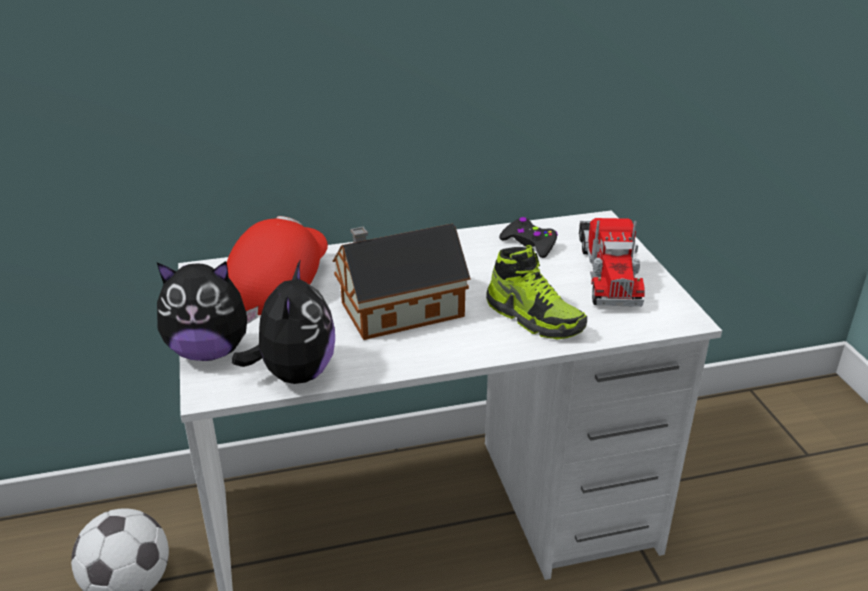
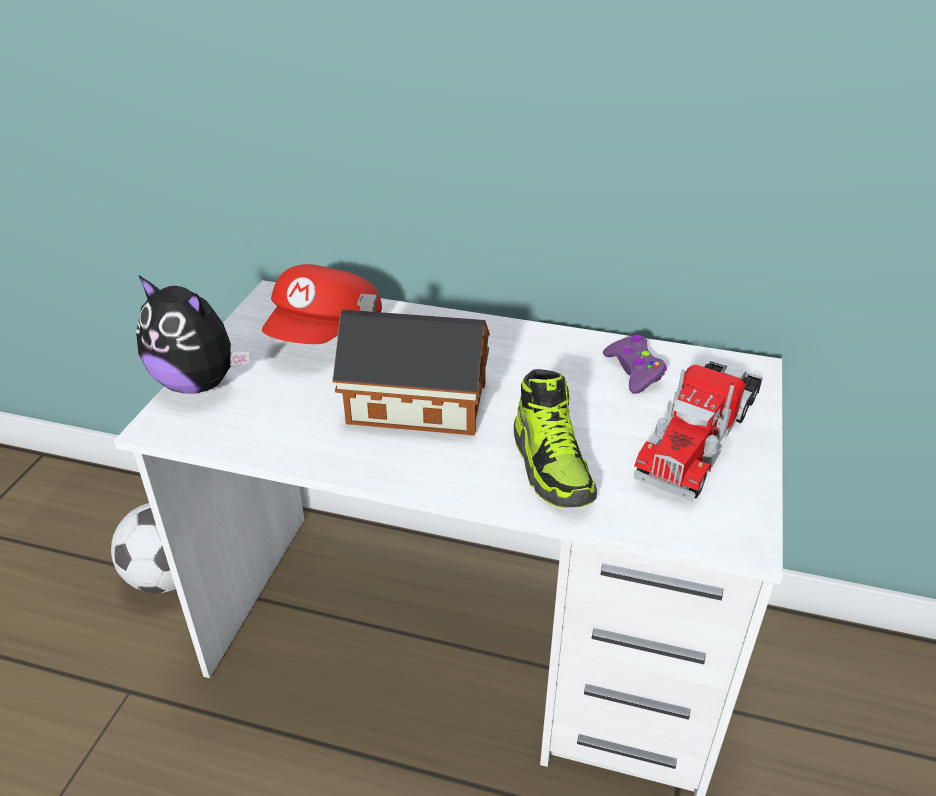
camera: 30 degrees right, 5 degrees up
red cap [227,216,328,315] -> red cap turned 150 degrees clockwise [262,264,382,344]
plush toy [232,261,335,384] -> none
black game controller [499,217,558,258] -> purple game controller [603,335,667,394]

